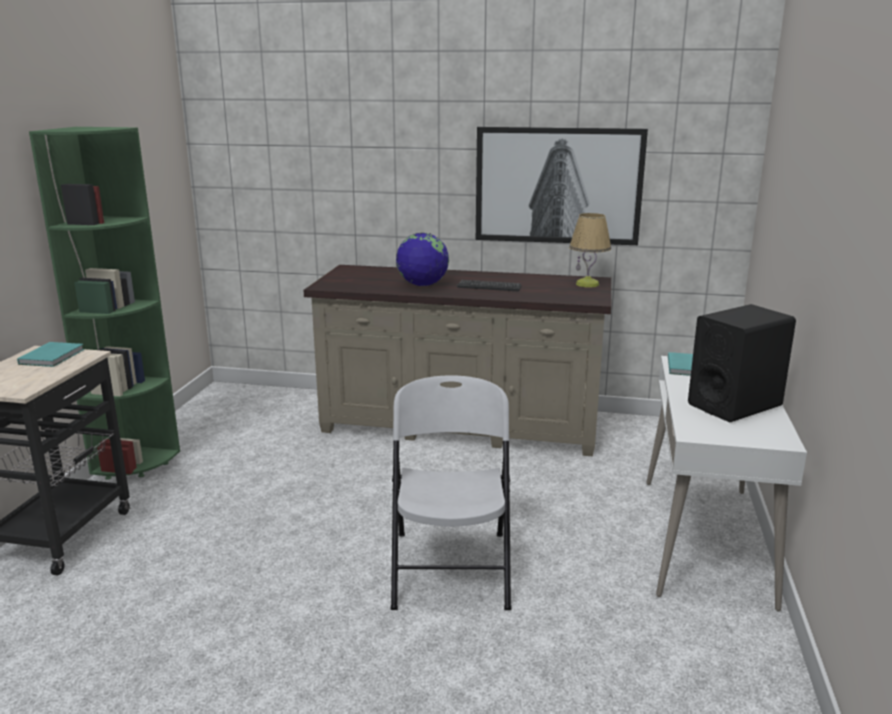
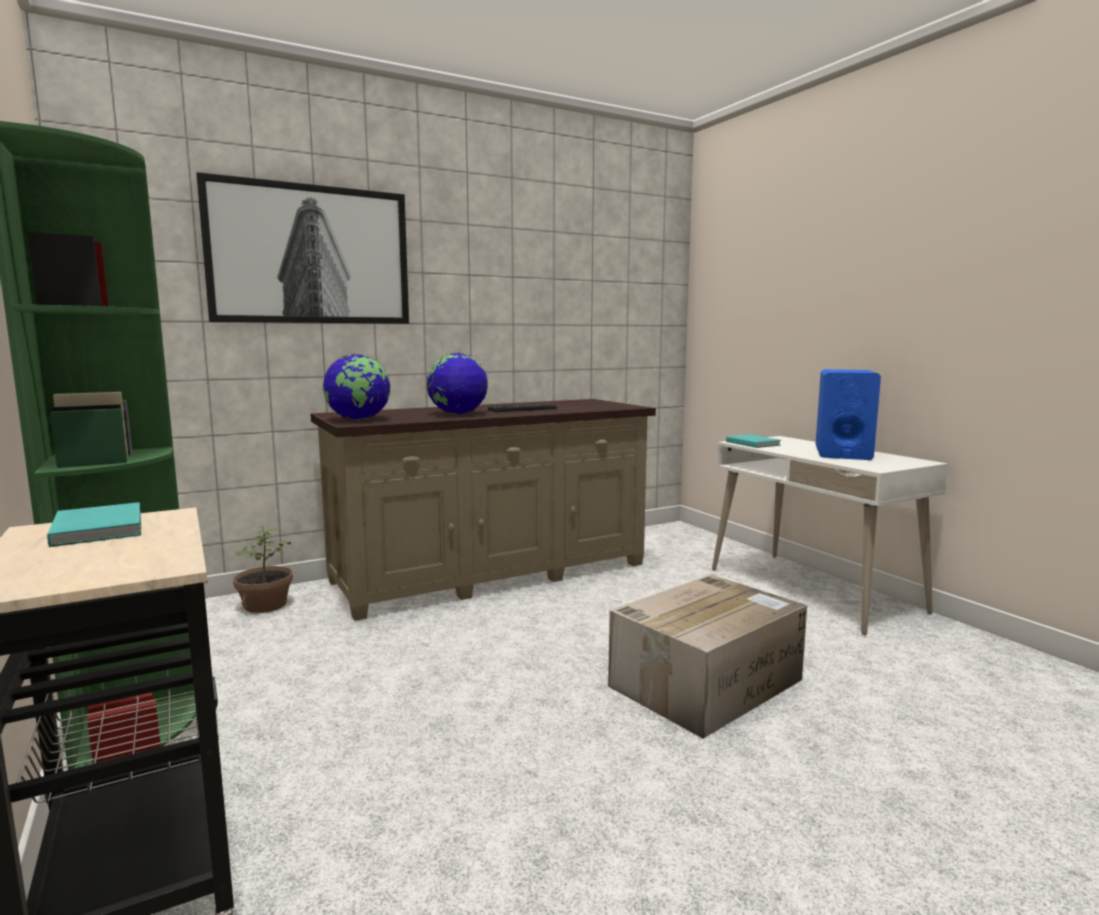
camera: 40 degrees left, 10 degrees down
white chair [391,375,511,610] -> cardboard box [608,574,807,739]
picture [476,127,648,245] -> picture moved to [196,172,409,324]
table lamp [569,213,611,287] -> none
black speaker [688,304,796,422] -> blue speaker [816,369,881,460]
none -> potted plant [233,526,293,613]
none -> globe [323,354,390,420]

